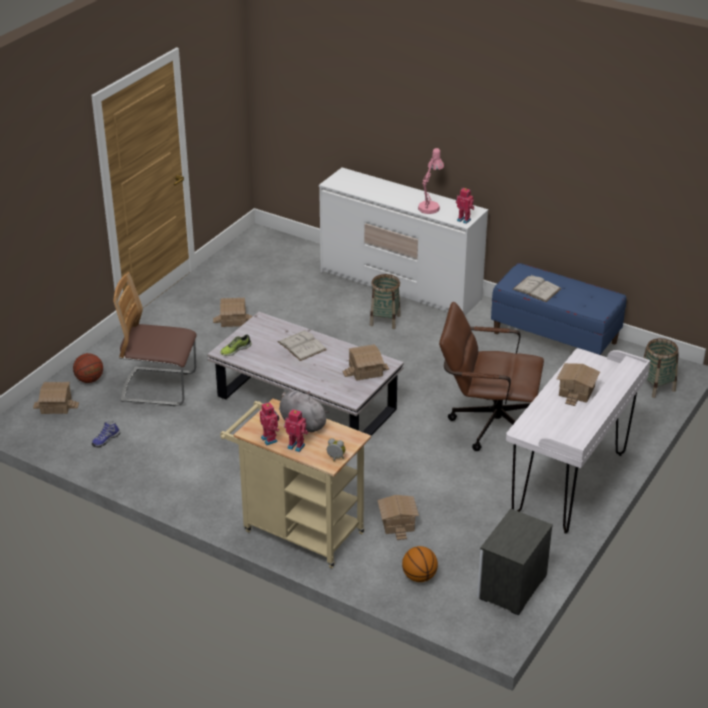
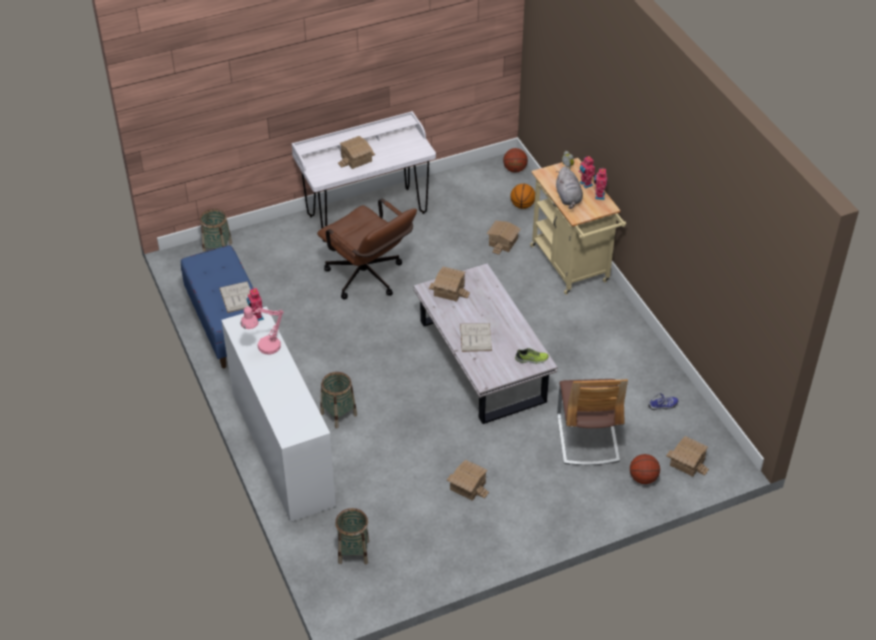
camera: 145 degrees left, 10 degrees up
chair [113,272,197,406] -> chair turned 45 degrees clockwise [557,379,628,465]
nightstand [477,508,553,616] -> none
none -> basket [335,508,369,564]
none -> basketball [503,148,528,173]

